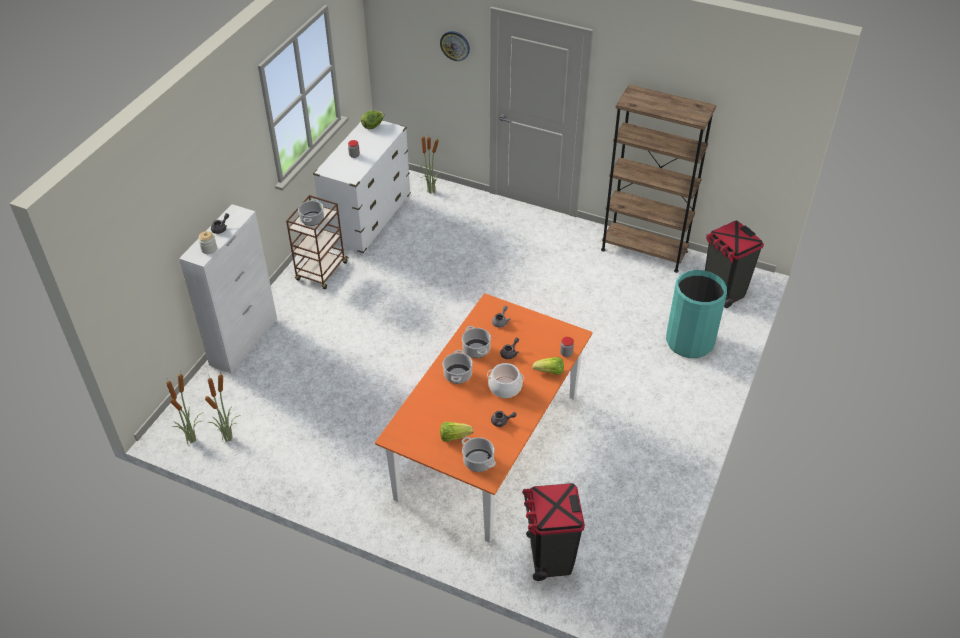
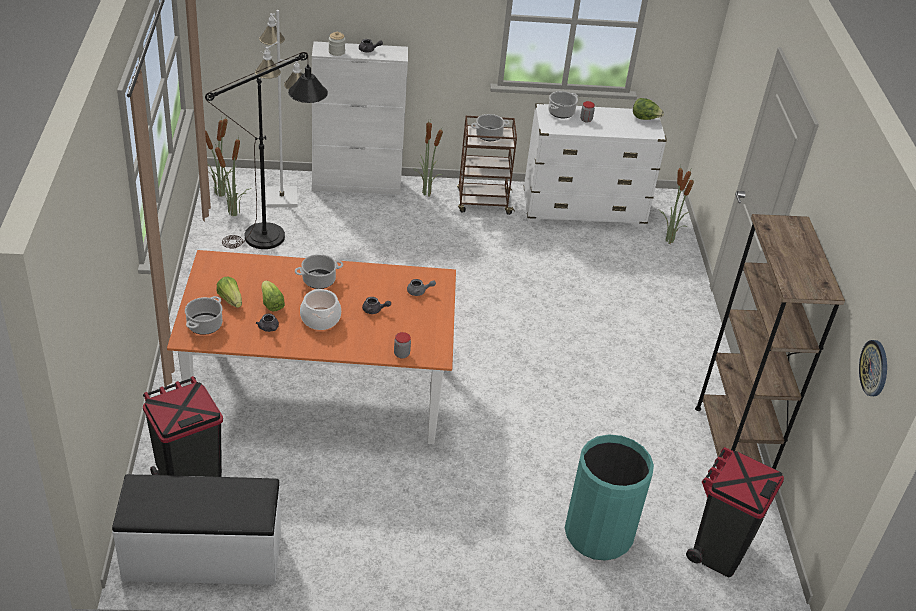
camera: 60 degrees right, 5 degrees down
wall clock [440,31,470,61] -> wall clock moved to [859,340,887,396]
cooking pot [462,326,491,358] -> cooking pot moved to [548,91,578,118]
lettuce [532,357,564,375] -> lettuce moved to [262,281,285,312]
none -> white bench [112,474,281,585]
none -> black floor lamp [205,52,328,249]
none -> white floor lamp [255,10,302,207]
none -> potted plant [413,120,443,197]

